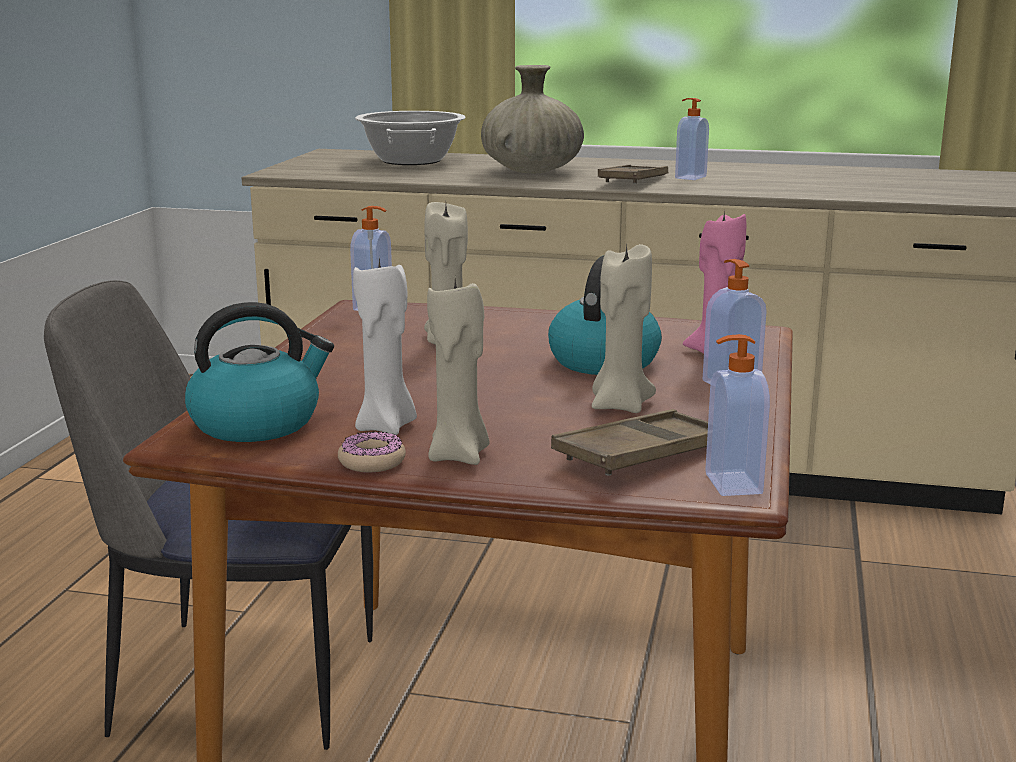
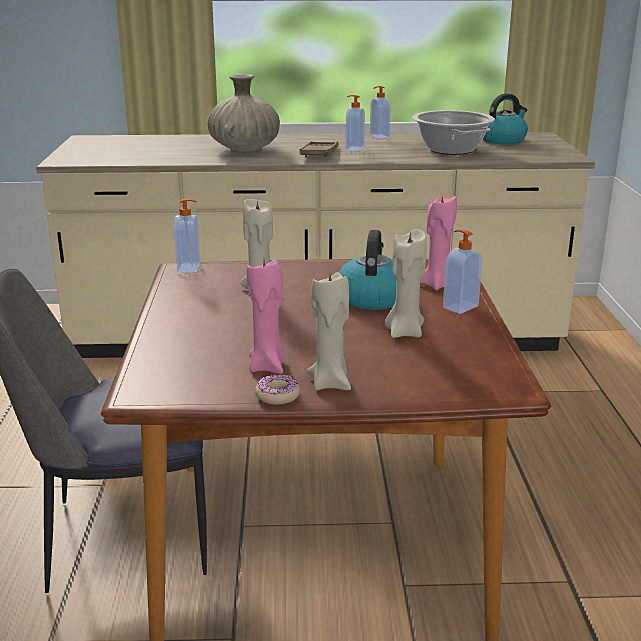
camera: 15 degrees left, 5 degrees up
kettle [185,302,334,442] -> kettle moved to [483,93,528,144]
white candle [353,259,417,435] -> pink candle [246,260,286,374]
cooking pot [355,111,465,165] -> cooking pot moved to [412,110,495,155]
brown tray [551,409,708,476] -> none
soap dispenser [706,334,770,496] -> soap dispenser moved to [370,86,391,139]

